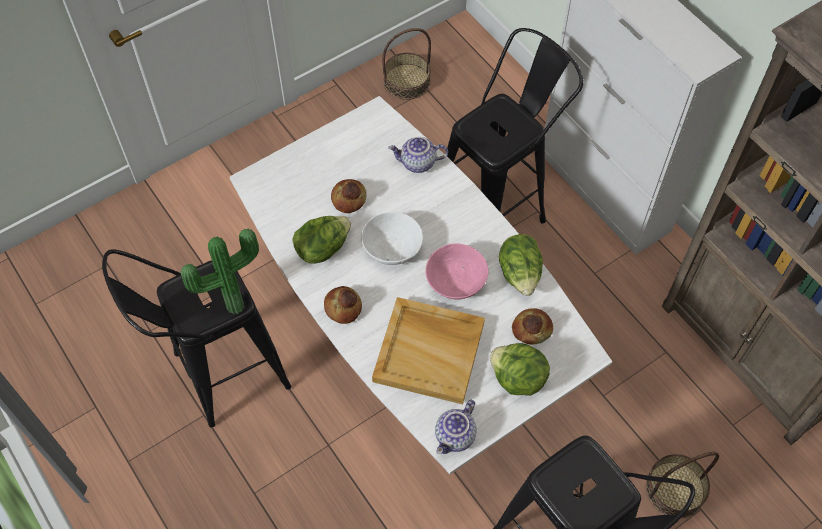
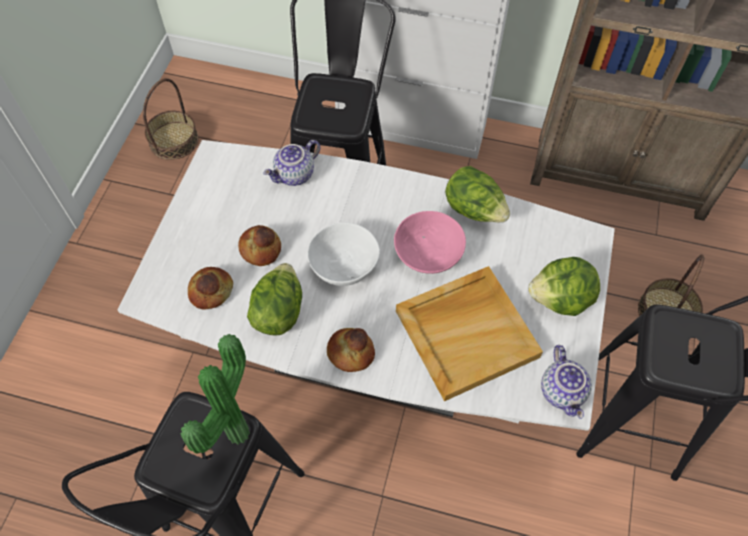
camera: 40 degrees left, 0 degrees up
bread [512,308,553,345] -> bread moved to [188,267,233,309]

